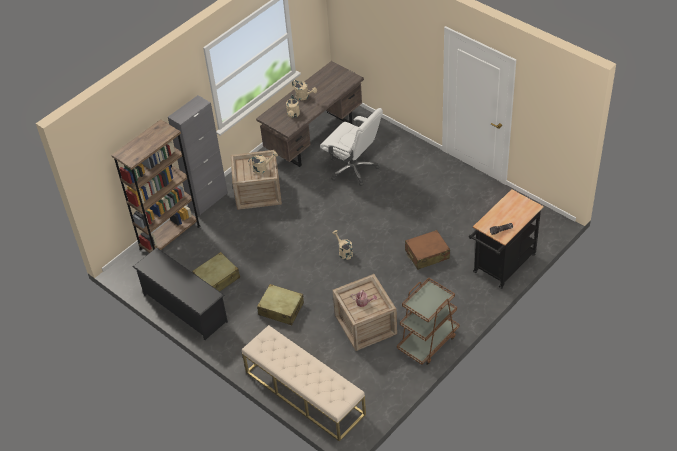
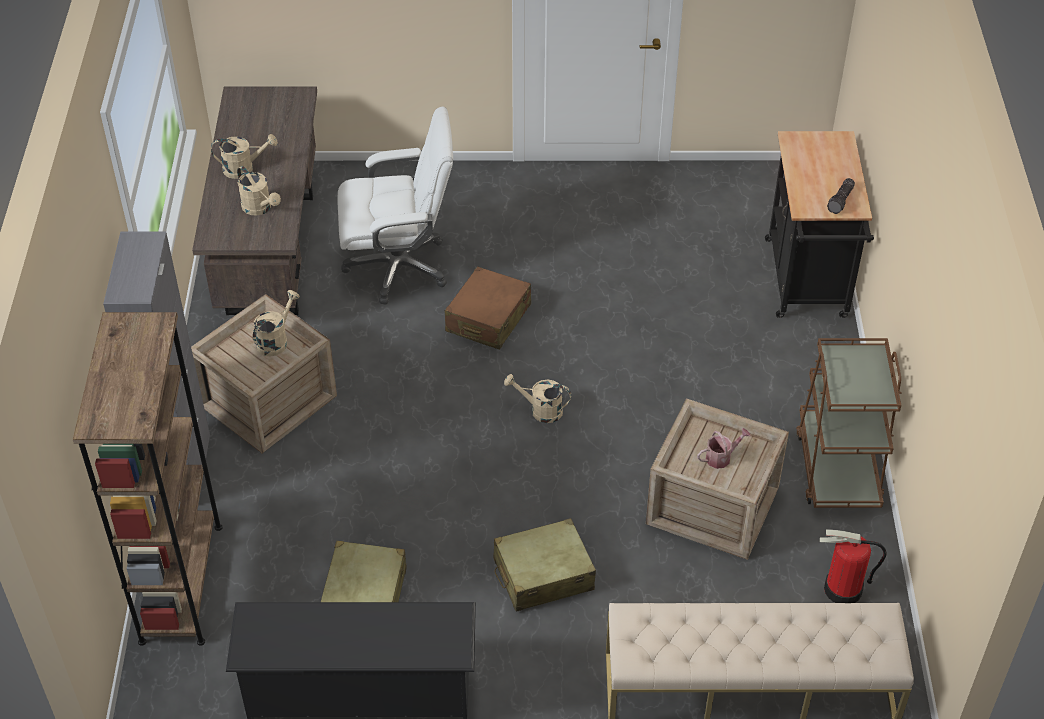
camera: 45 degrees left, 0 degrees up
brown suitcase [405,230,450,270] -> brown suitcase moved to [445,266,531,349]
none -> fire extinguisher [820,529,887,603]

